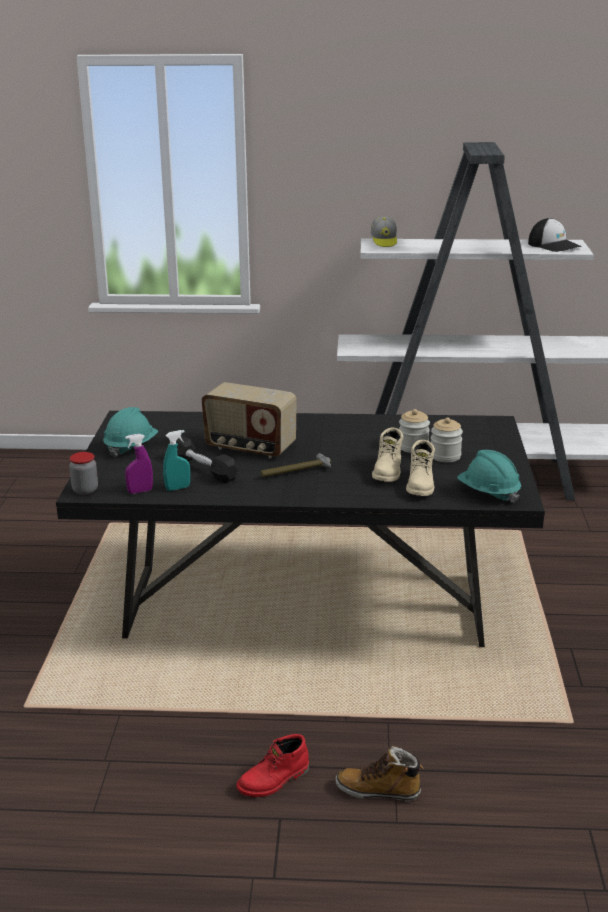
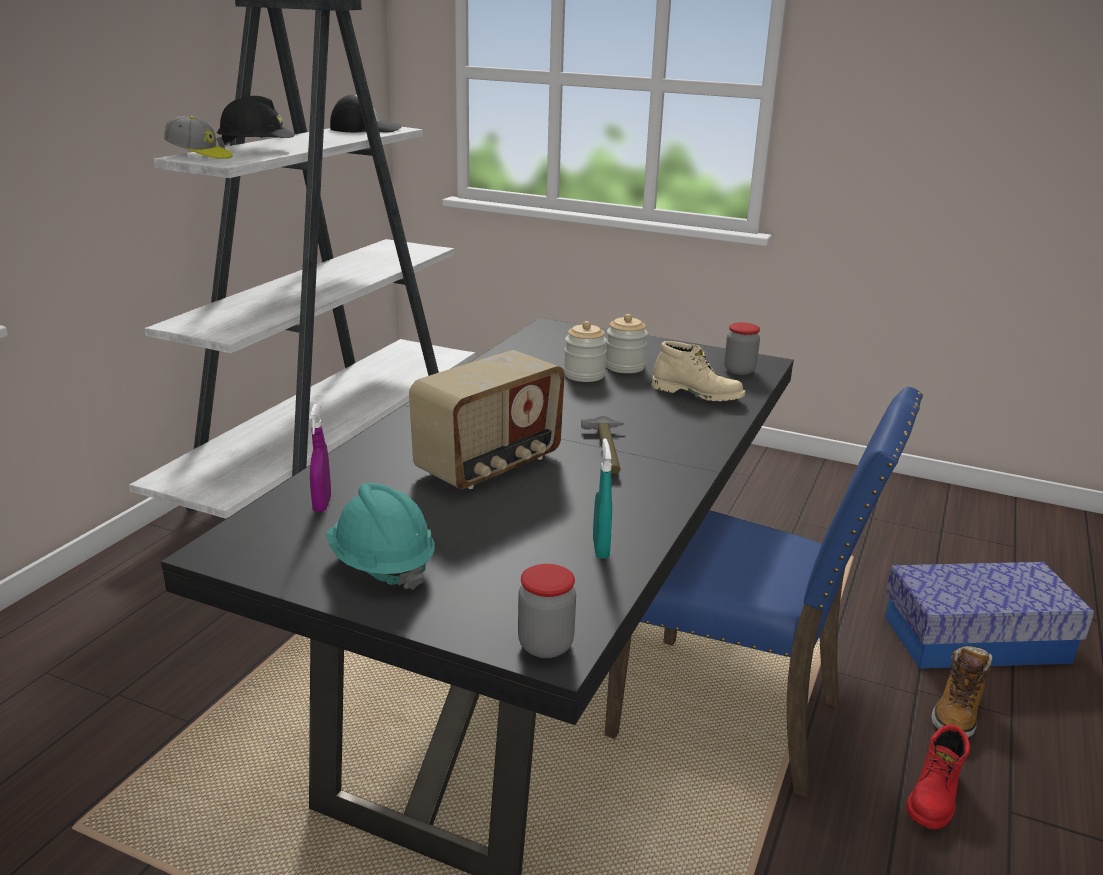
camera: 70 degrees left, 0 degrees up
purple spray bottle [125,434,153,494] -> purple spray bottle moved to [309,404,331,512]
black dumbbell [176,435,239,483] -> none
red boot [236,734,309,797] -> red boot turned 45 degrees clockwise [906,725,970,829]
beige boot [372,428,403,482] -> none
turquoise hard hat [457,450,521,503] -> jar [724,322,760,375]
none -> black hard hat [216,96,295,149]
none -> blue chair [605,387,923,797]
none -> storage box [885,562,1094,669]

